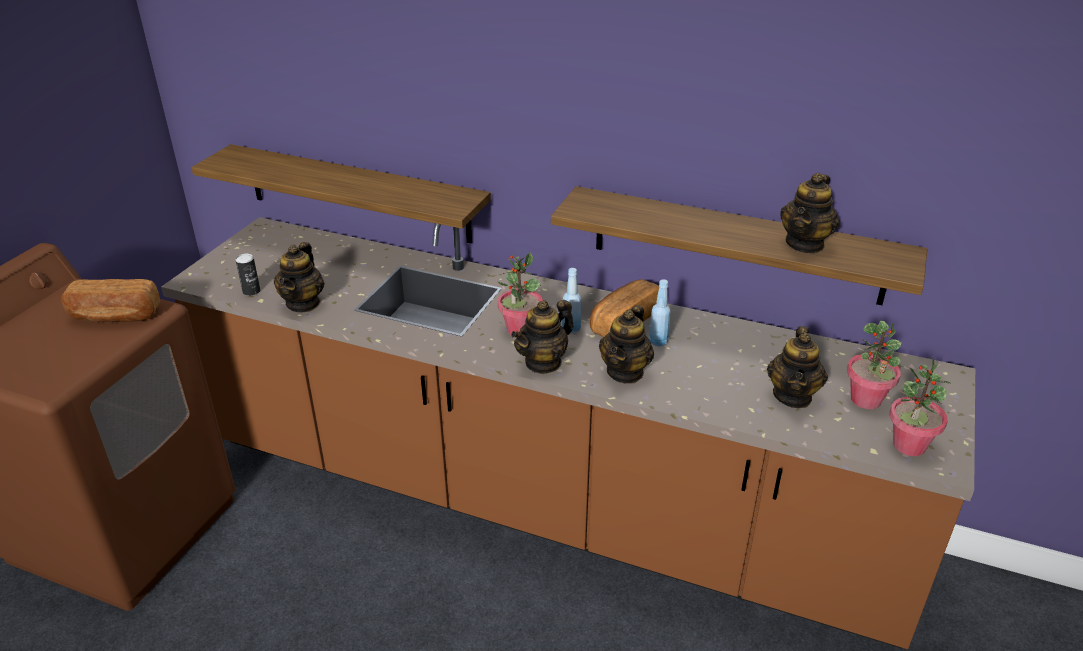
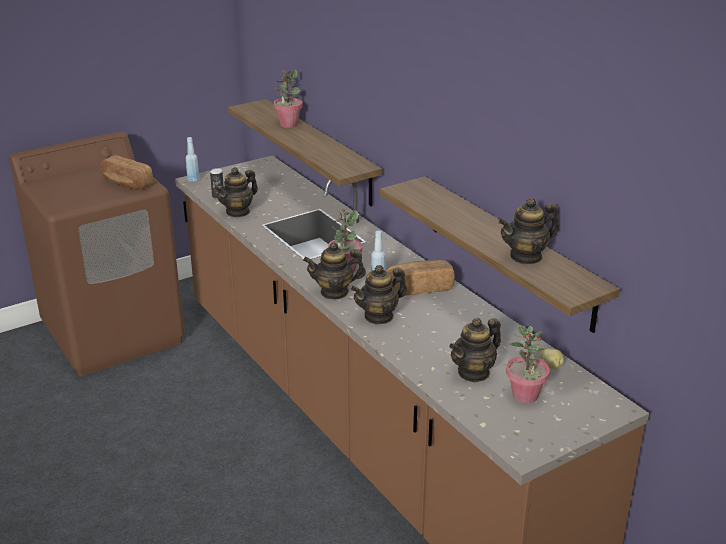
camera: 35 degrees right, 5 degrees down
blue bottle [649,279,671,346] -> blue bottle moved to [186,137,200,182]
potted plant [890,358,951,456] -> potted plant moved to [273,70,303,128]
none -> potato [539,348,564,369]

